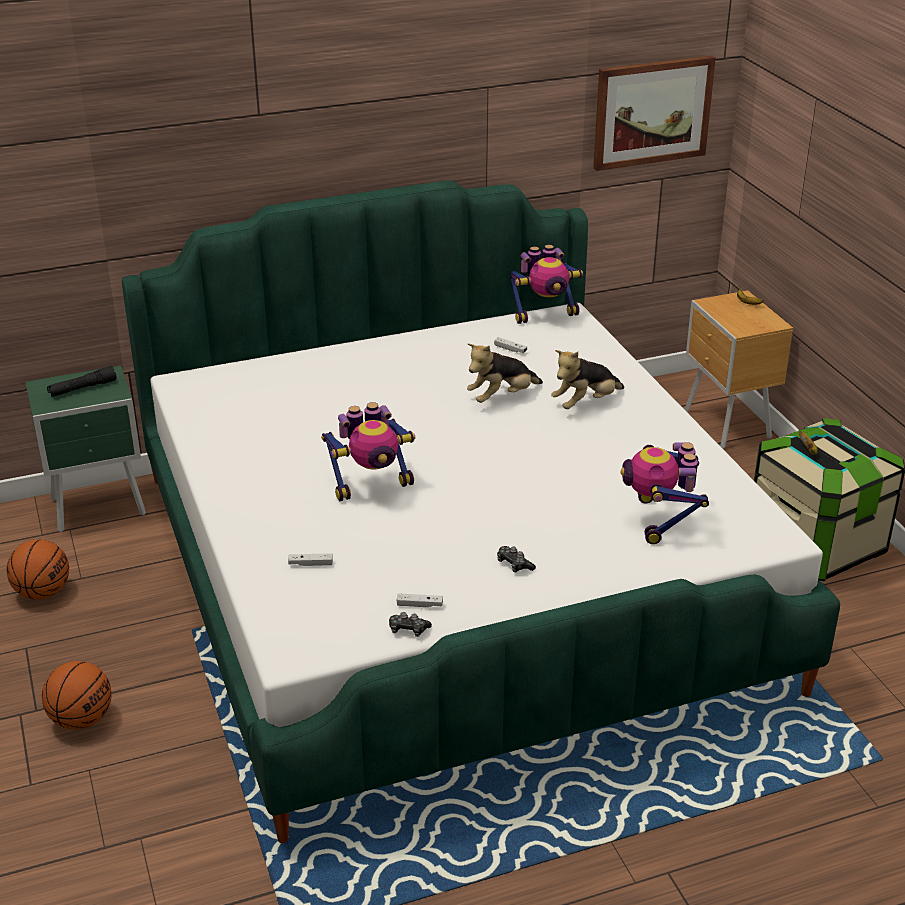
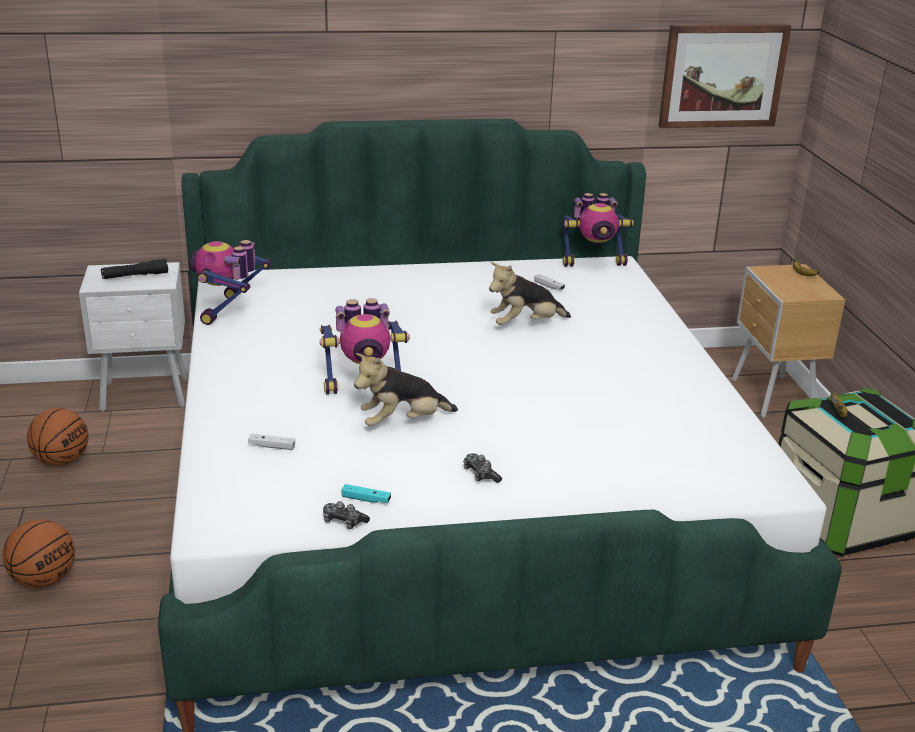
camera: 10 degrees right, 5 degrees down
green nightstand [25,366,146,532] -> white nightstand [79,262,188,412]
white game controller [397,593,443,607] -> turquoise game controller [341,484,391,503]
plush toy [551,350,624,409] -> plush toy moved to [354,353,458,426]
toy robot [621,442,709,544] -> toy robot moved to [189,240,272,325]

